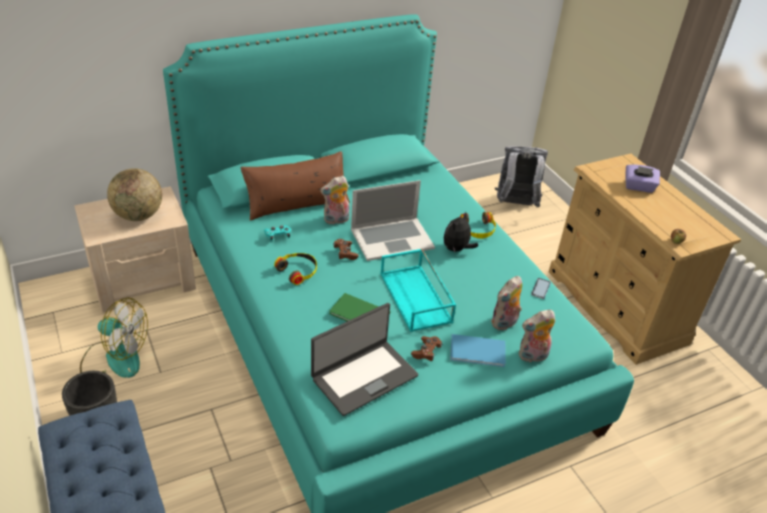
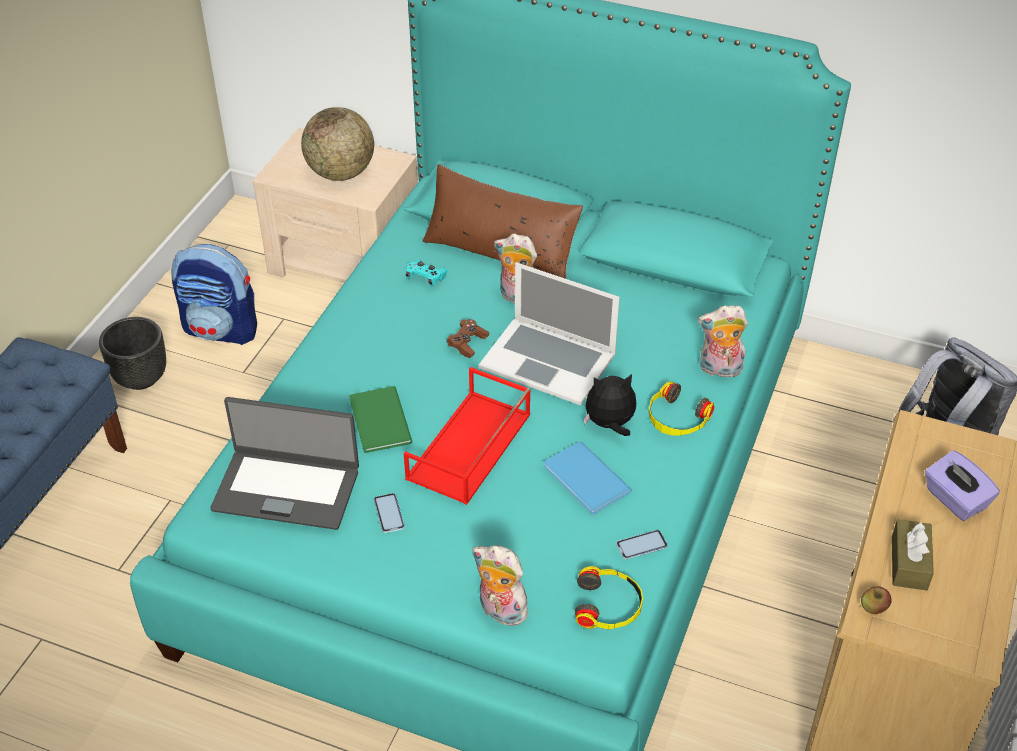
camera: 50 degrees right, 5 degrees up
fan [80,297,148,378] -> backpack [171,244,257,345]
headphones [274,253,317,285] -> headphones moved to [575,566,643,629]
turquoise tray [380,249,456,332] -> red tray [404,367,531,505]
brown game controller [411,336,443,361] -> phone [374,493,405,533]
blue book [450,334,506,367] -> blue book moved to [544,441,632,515]
plush toy [491,276,522,330] -> plush toy moved to [698,305,748,378]
none -> brown tissue box [892,519,934,591]

